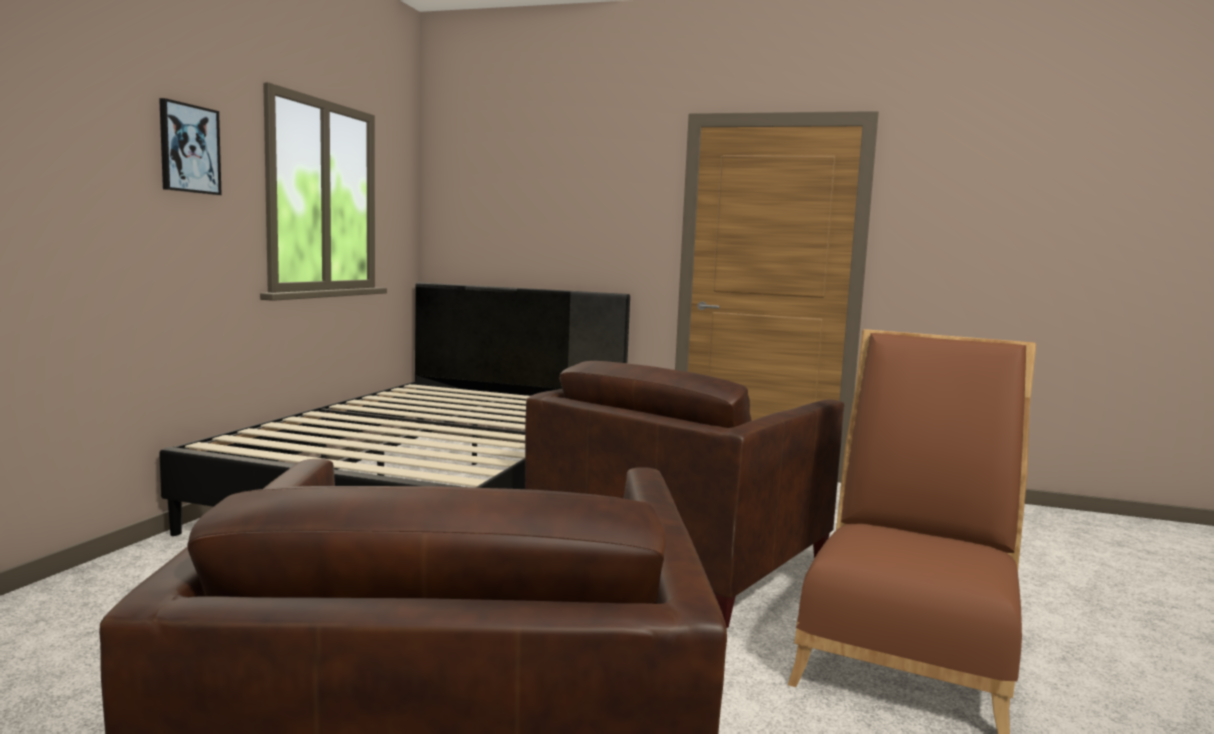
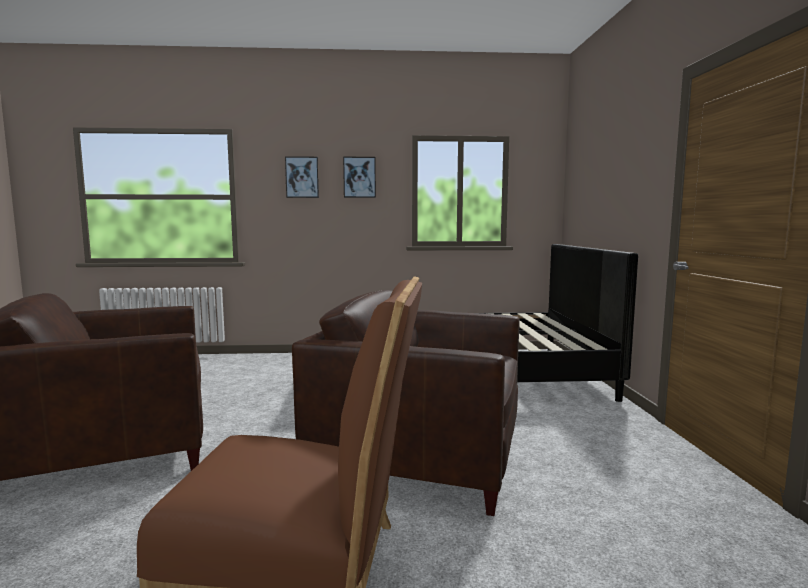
camera: 70 degrees right, 0 degrees up
none -> picture [285,156,319,198]

